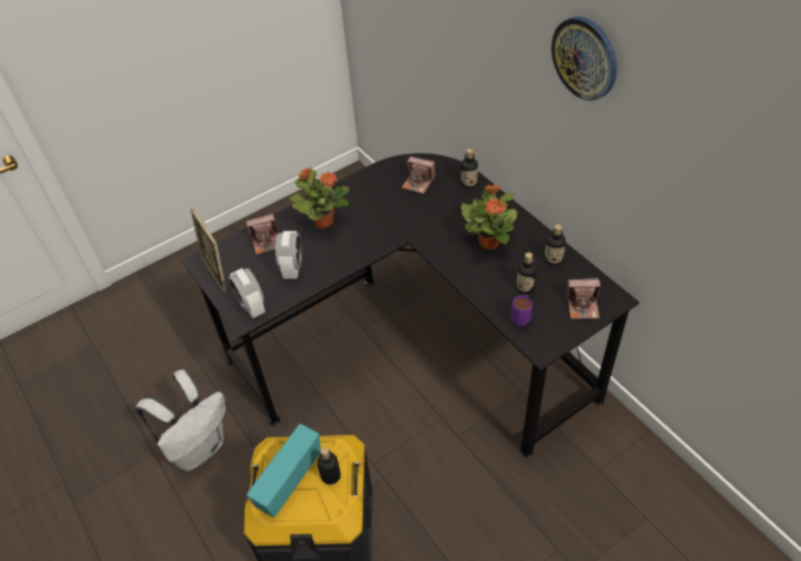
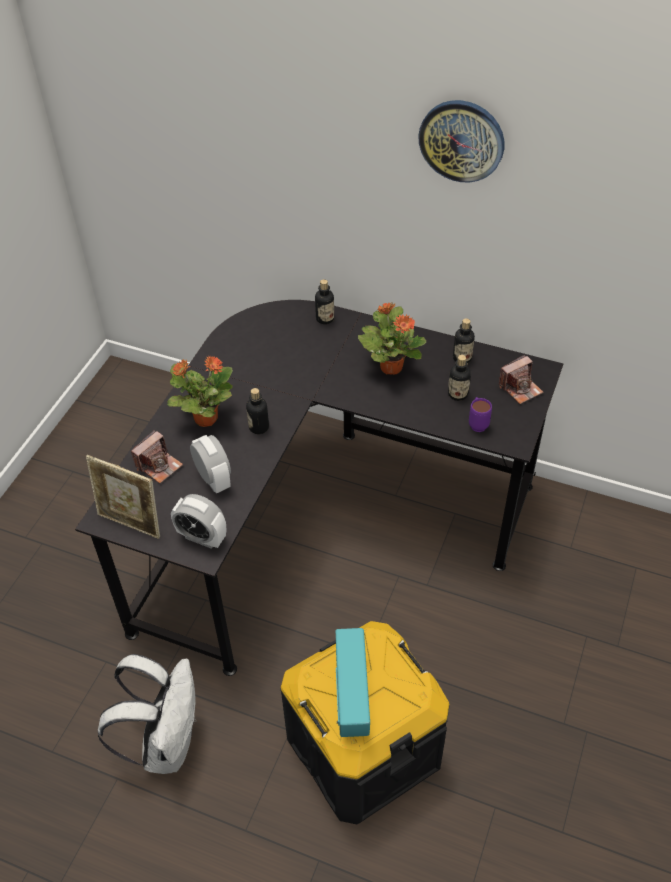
camera: 35 degrees left, 0 degrees up
bottle [317,448,341,485] -> bottle moved to [246,388,269,434]
camera [401,156,436,194] -> none

